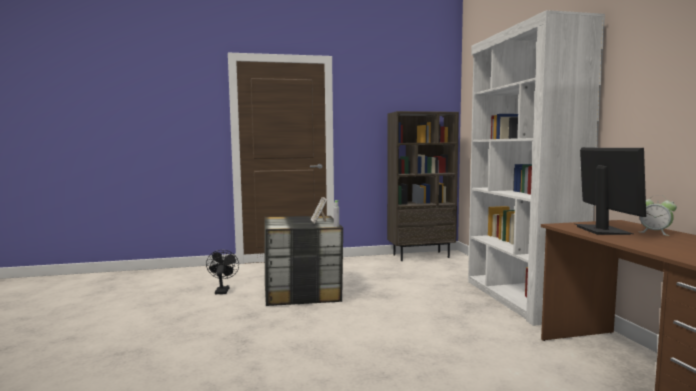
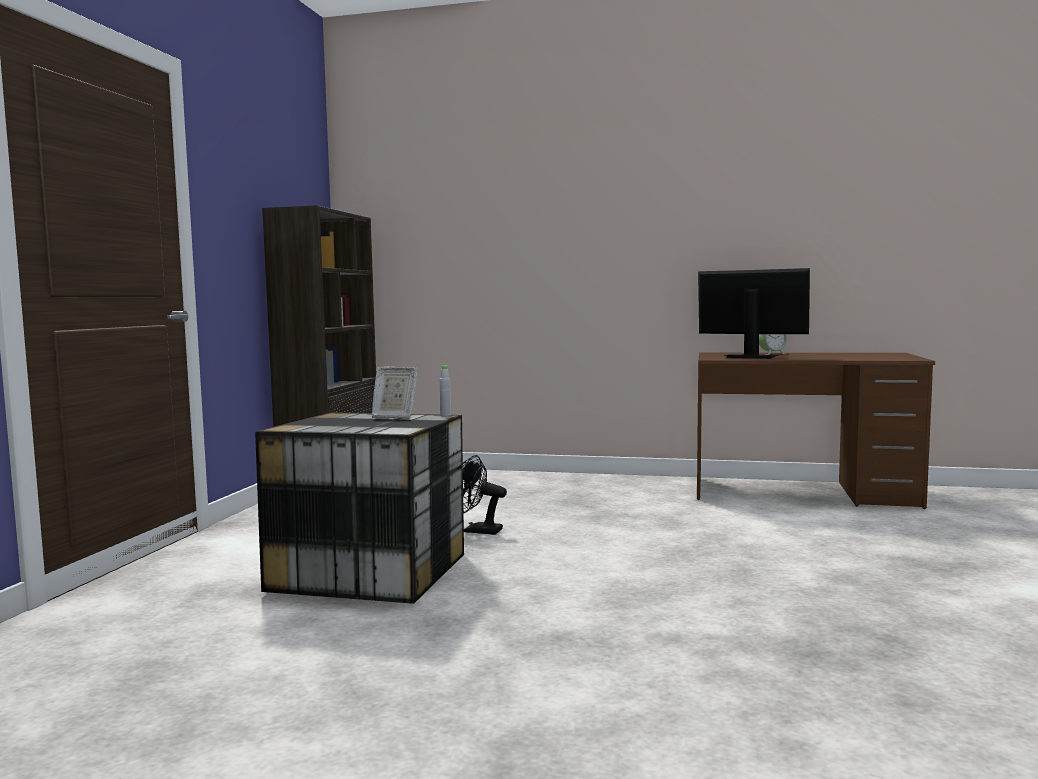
camera: 65 degrees left, 0 degrees up
black fan [206,250,239,294] -> black fan moved to [463,455,507,535]
white bookcase [468,10,605,326] -> none

